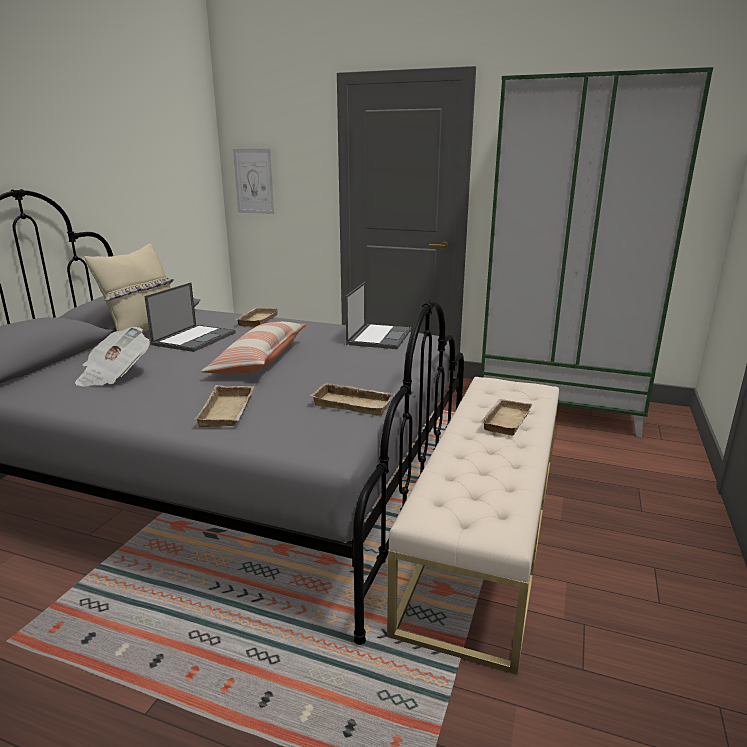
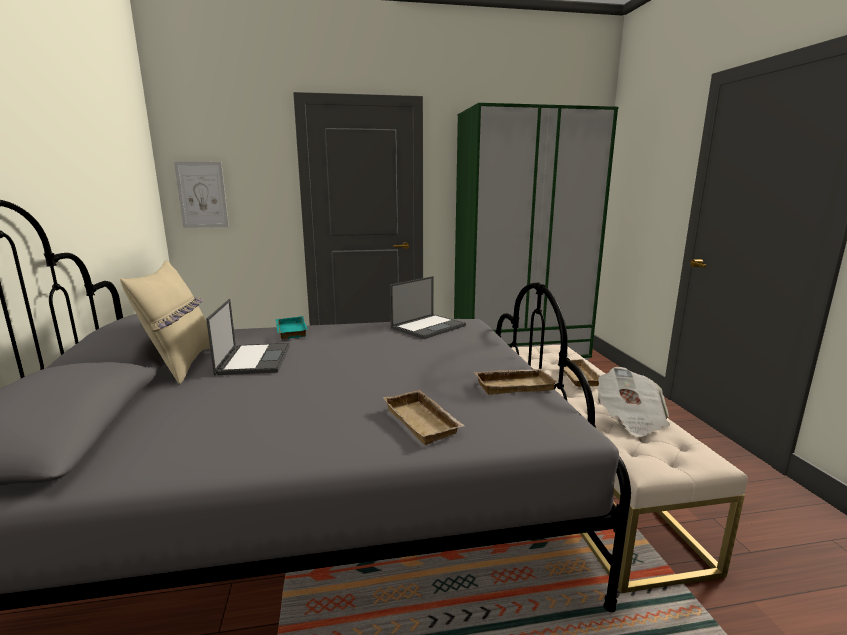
camera: 30 degrees left, 5 degrees down
newspaper [75,327,150,386] -> newspaper moved to [598,367,670,437]
pillow [201,322,306,374] -> none
beige tray [235,308,279,327] -> turquoise tray [276,316,308,339]
laptop [345,282,411,349] -> laptop turned 60 degrees clockwise [390,276,466,339]

